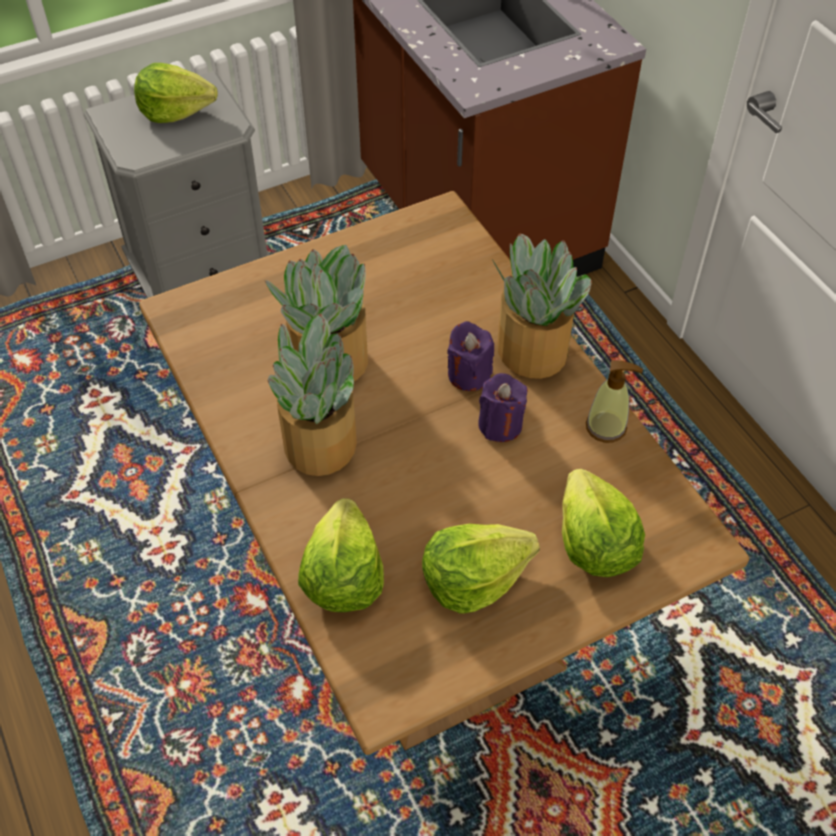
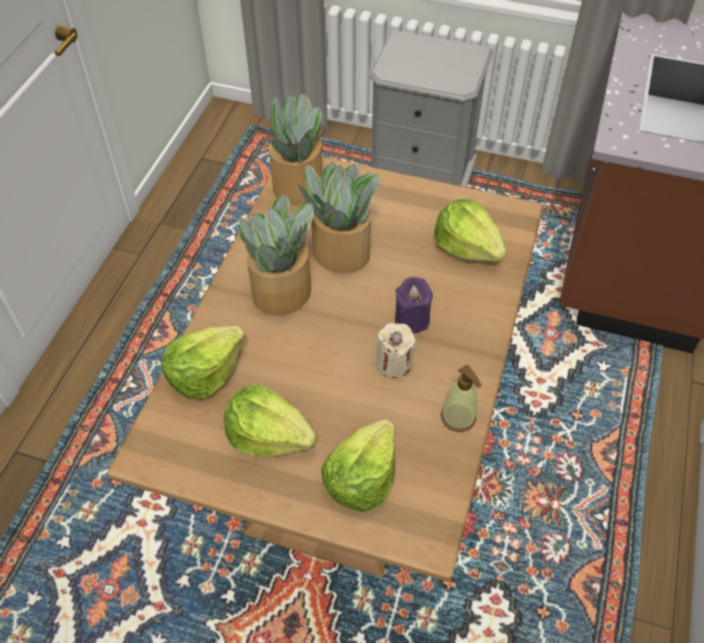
camera: 45 degrees right, 0 degrees up
lettuce [134,63,218,123] -> lettuce moved to [434,199,507,262]
purple candle [478,373,527,442] -> beige candle [375,323,417,378]
potted plant [492,234,592,379] -> potted plant moved to [267,93,325,205]

